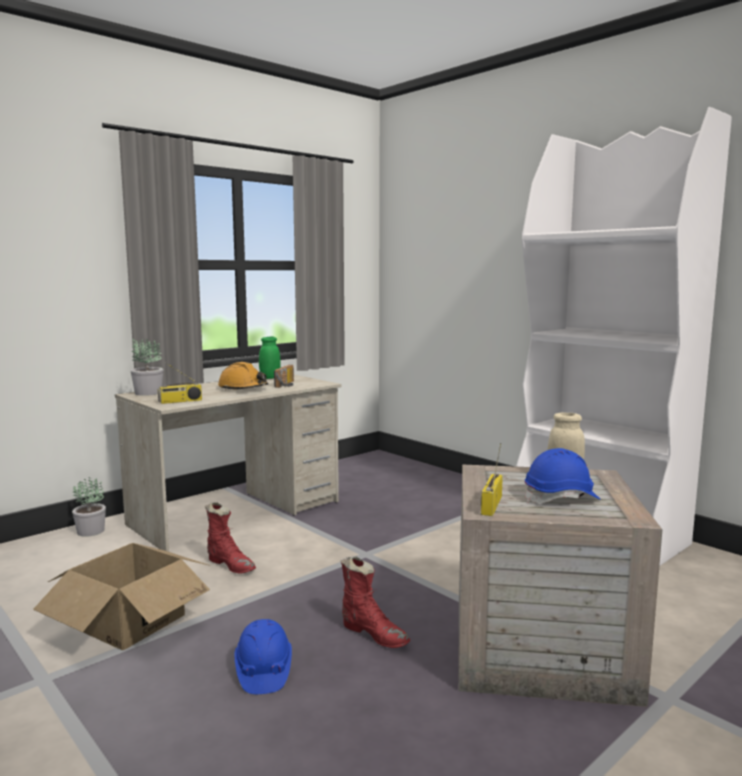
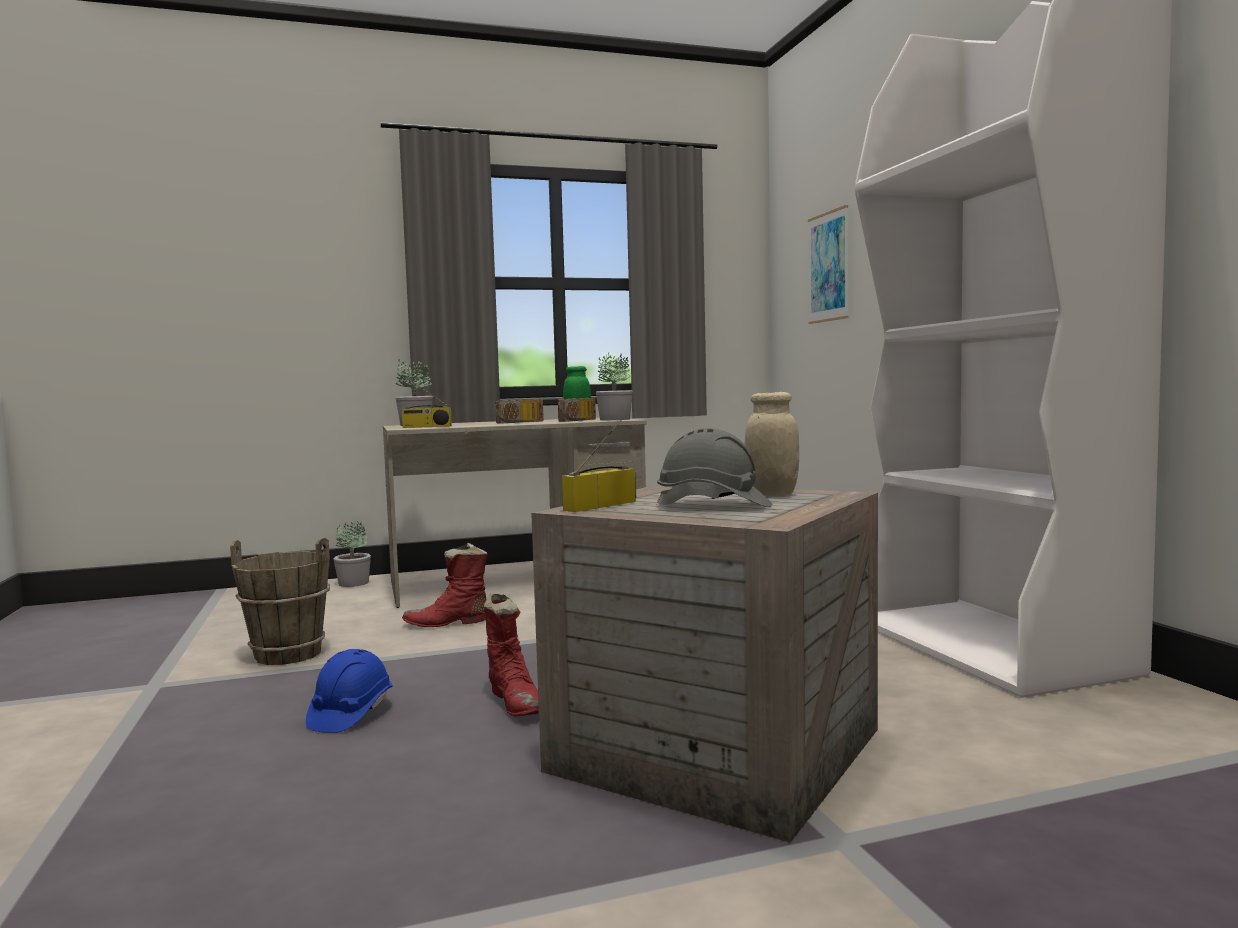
camera: 25 degrees right, 5 degrees down
cardboard box [33,543,210,650] -> brown bucket [230,538,330,665]
red boot [205,502,256,574] -> red boot turned 105 degrees clockwise [402,543,488,627]
orange hard hat [218,362,268,390] -> radio [494,399,544,424]
blue hard hat [525,448,601,503] -> grey hard hat [657,428,772,507]
none -> potted plant [596,353,633,420]
none -> picture [808,205,849,324]

